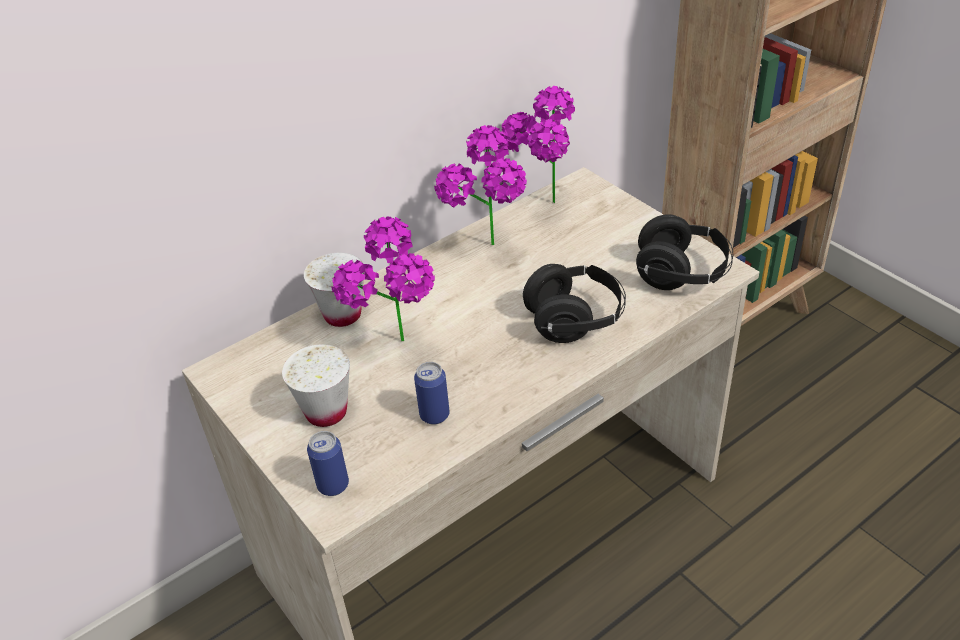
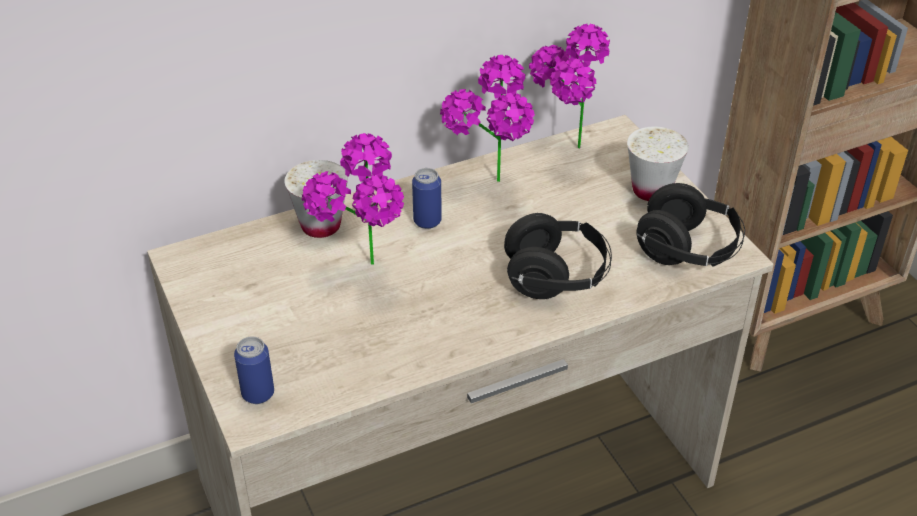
camera: 10 degrees right, 0 degrees up
white cup [282,344,350,427] -> white cup moved to [627,127,689,201]
can [414,362,450,425] -> can moved to [412,168,442,229]

